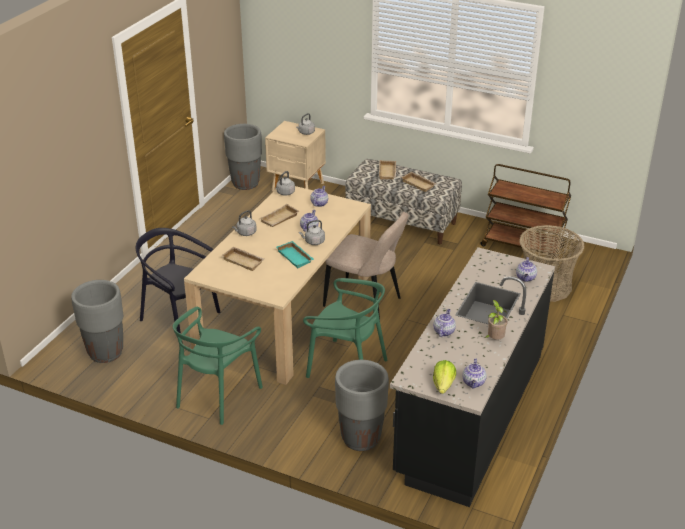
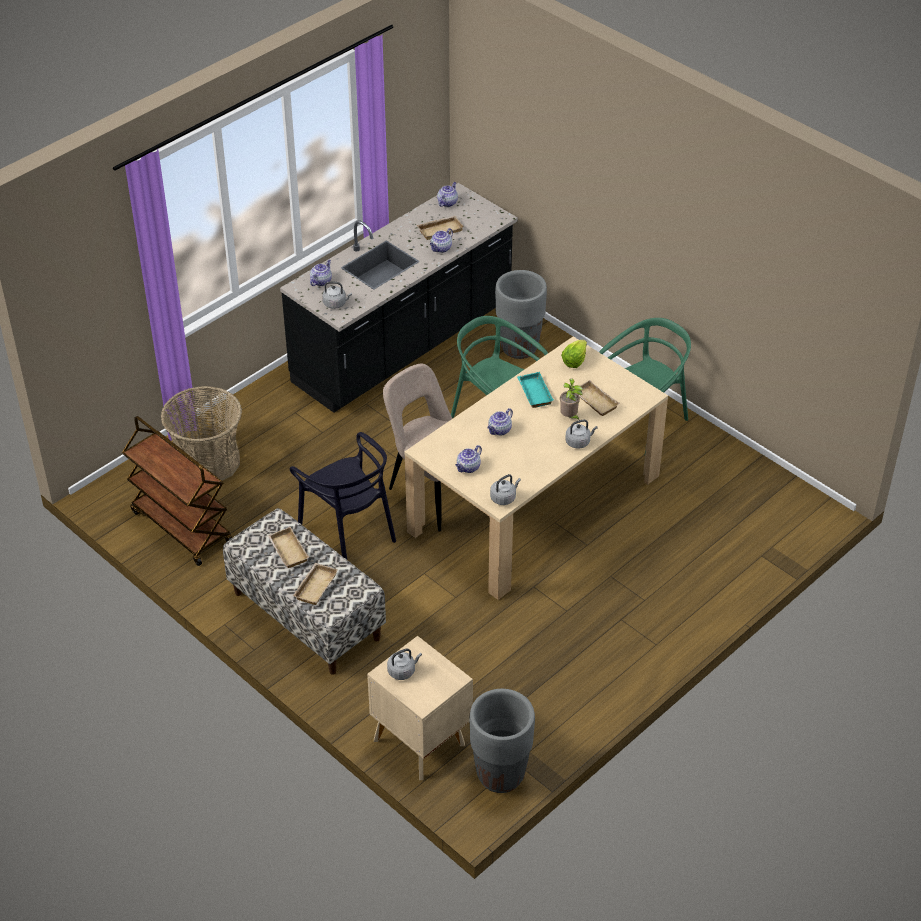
camera: 160 degrees left, 10 degrees up
grey planter [71,280,123,363] -> none
black chair [136,228,221,333] -> black chair moved to [289,432,396,559]
beige tray [260,204,299,227] -> beige tray moved to [417,215,464,240]
grey kettle [299,220,325,245] -> grey kettle moved to [322,281,352,309]
lettuce [433,360,456,394] -> lettuce moved to [561,340,587,368]
potted plant [484,300,508,340] -> potted plant moved to [560,379,583,419]

